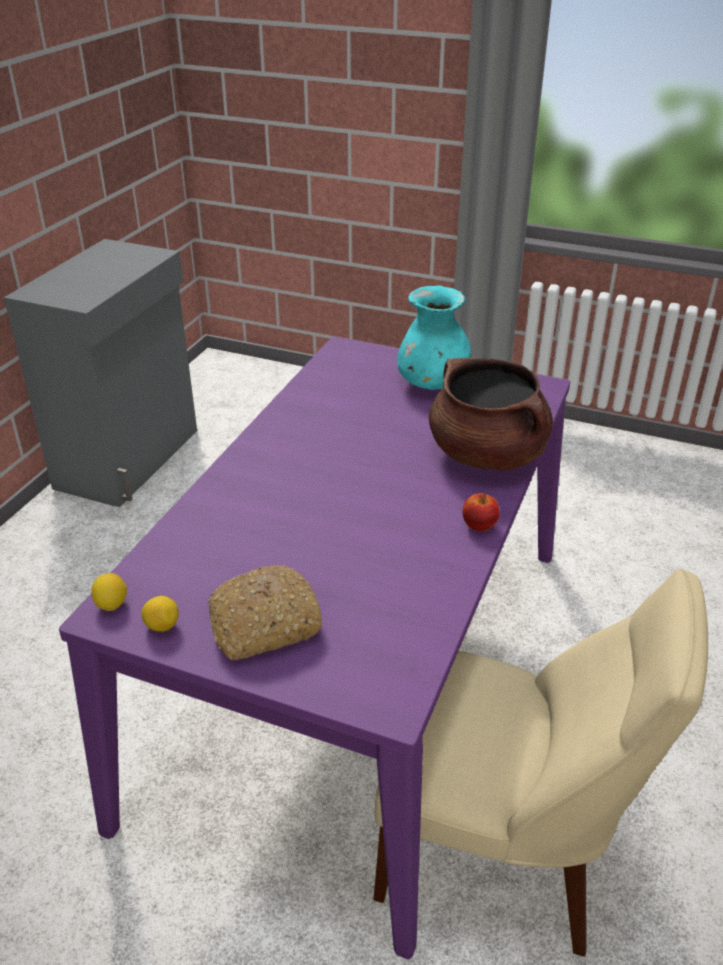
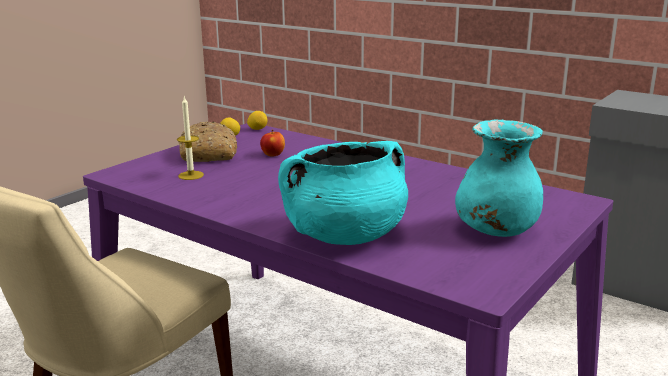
camera: 105 degrees right, 15 degrees down
brown cooking pot [429,358,553,471] -> turquoise cooking pot [278,141,408,245]
apple [462,493,500,531] -> apple moved to [260,130,285,157]
none -> candle [177,97,204,180]

